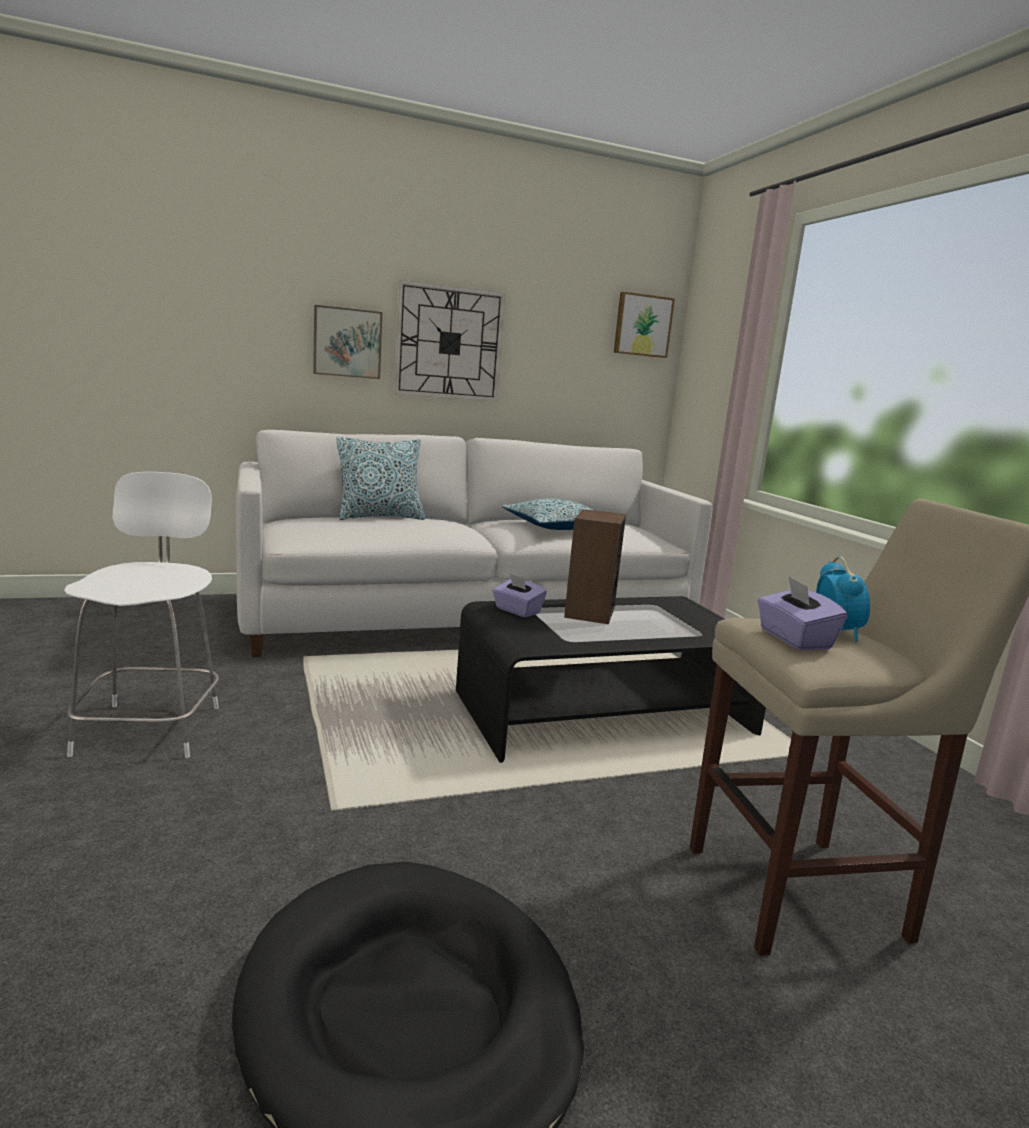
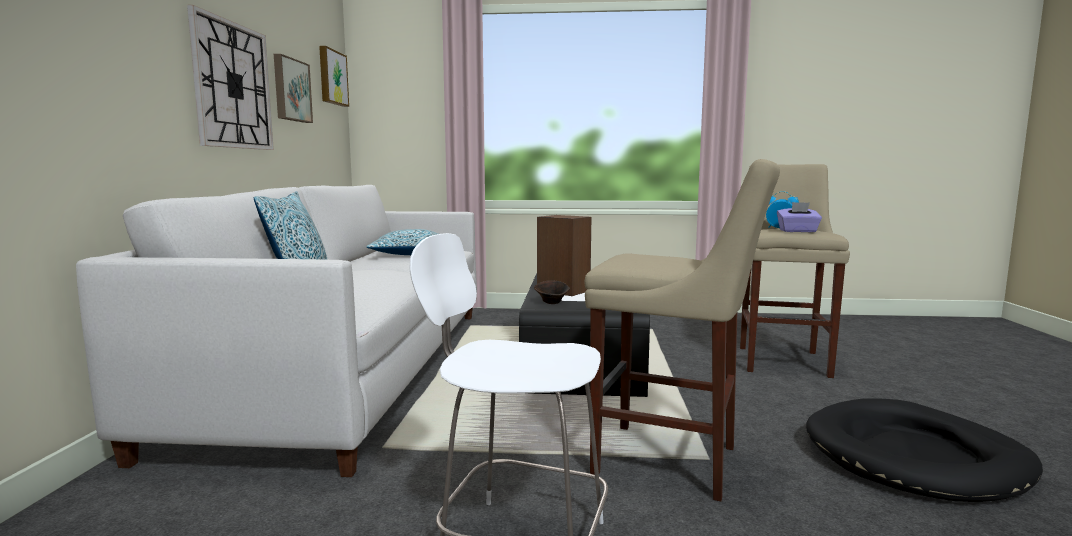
camera: 65 degrees left, 5 degrees down
picture [313,305,382,379] -> picture moved to [274,54,313,123]
purple tissue box [492,574,547,617] -> brown bowl [534,280,570,304]
none -> beige stool [585,159,780,501]

